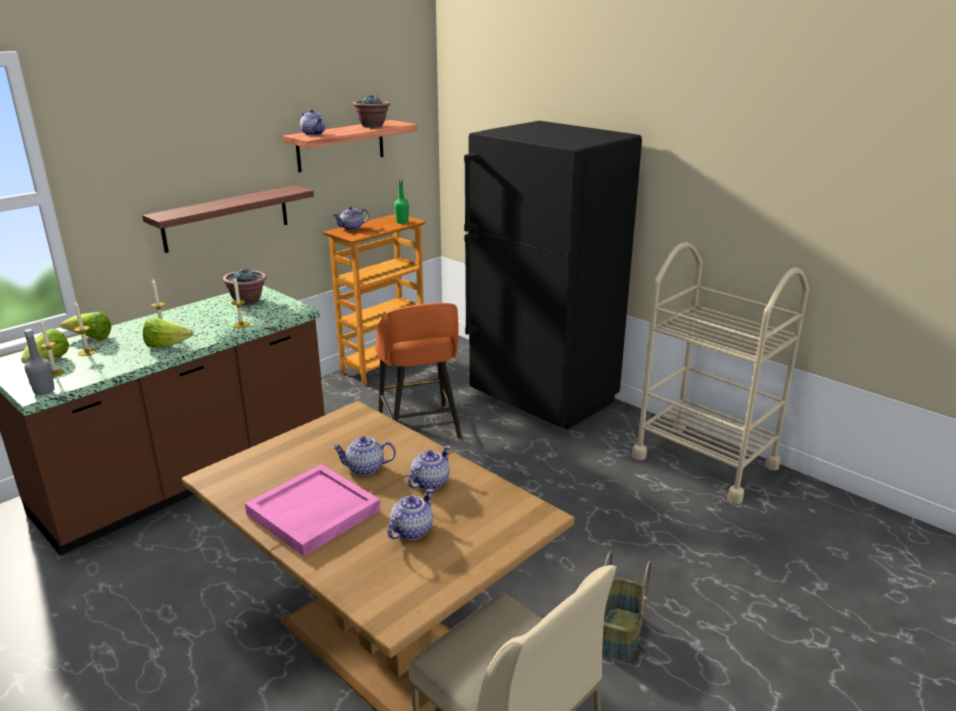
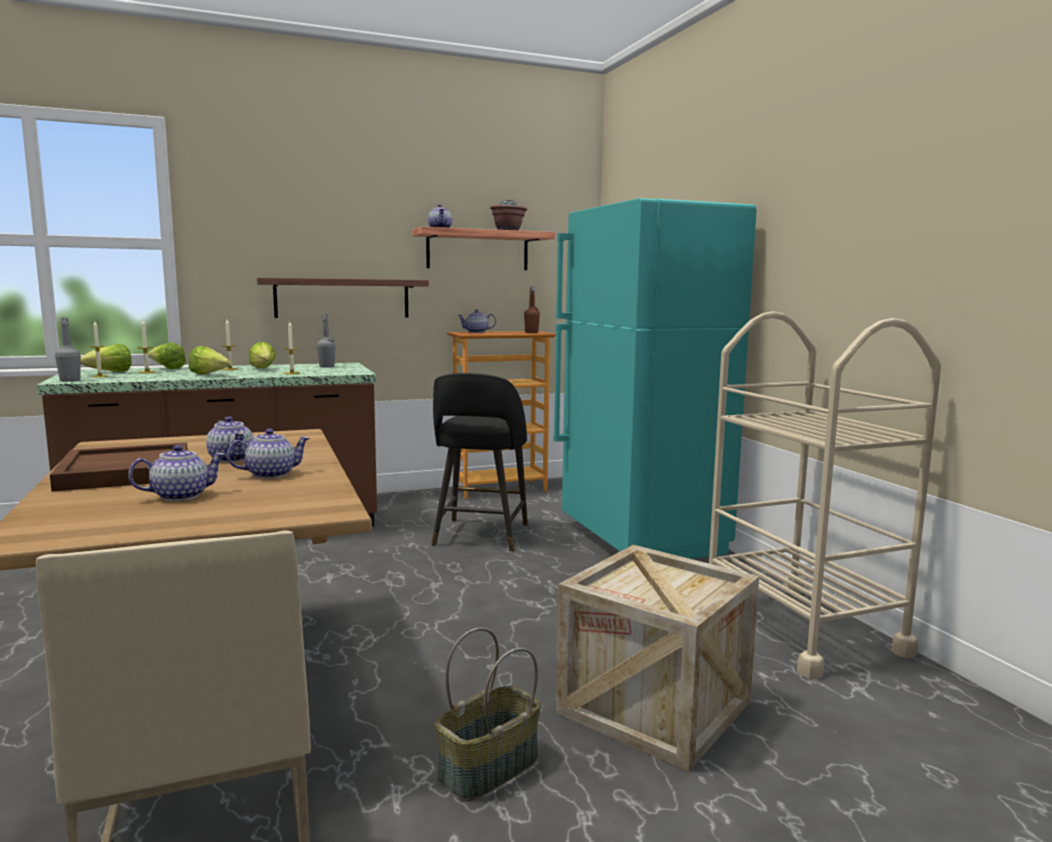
camera: 25 degrees right, 15 degrees down
potted plant [223,269,267,305] -> grey bottle [317,314,335,367]
pink tray [245,464,381,556] -> brown tray [50,442,188,492]
teapot [332,436,396,476] -> teapot turned 150 degrees counterclockwise [206,416,253,462]
orange stool [376,303,462,439] -> black stool [431,373,528,551]
green bottle [394,179,409,224] -> brown bottle [524,287,540,333]
black fridge [464,121,642,429] -> turquoise fridge [553,198,757,559]
none -> lettuce [249,342,276,368]
none -> crate [556,545,759,772]

